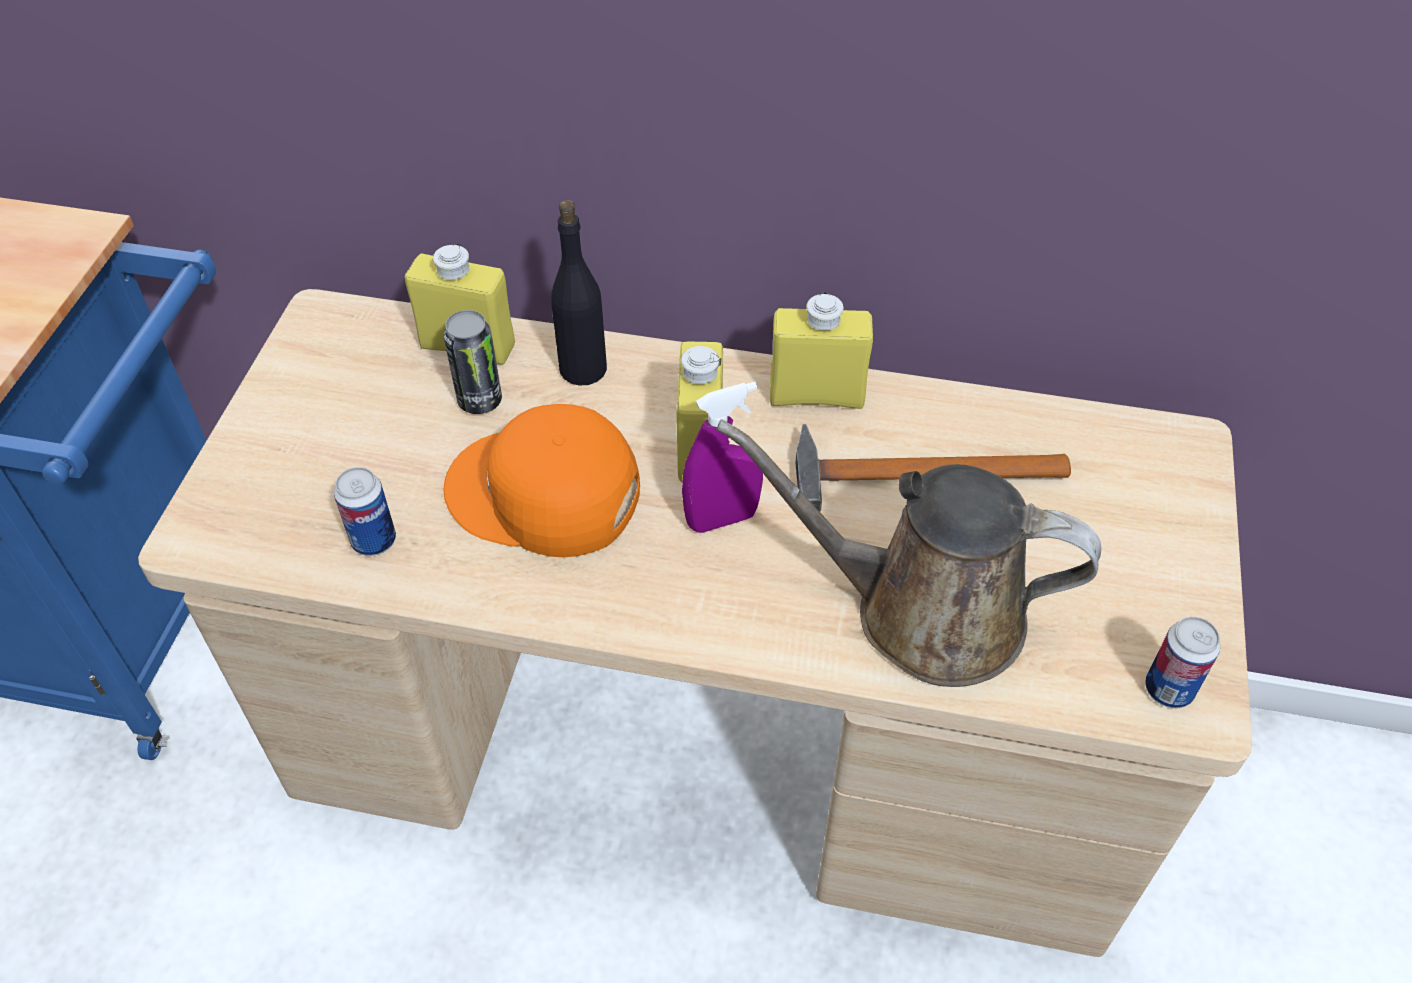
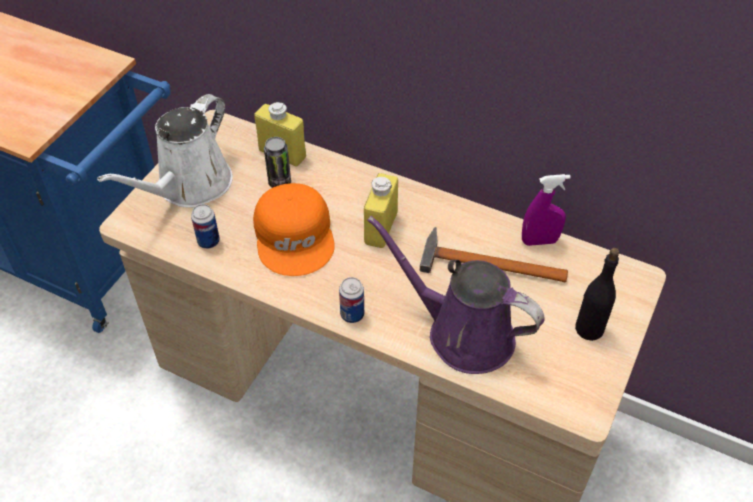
camera: 15 degrees right, 0 degrees up
orange cap [443,404,640,557] -> orange cap turned 135 degrees counterclockwise [253,183,335,276]
black bottle [552,200,607,386] -> black bottle moved to [575,248,619,341]
purple spray bottle [682,381,763,533] -> purple spray bottle moved to [522,174,571,246]
brown watering can [716,419,1102,687] -> purple watering can [367,216,545,374]
yellow bottle [770,292,873,409] -> none
can [1145,617,1220,708] -> can moved to [339,277,364,323]
none -> white watering can [97,94,233,208]

